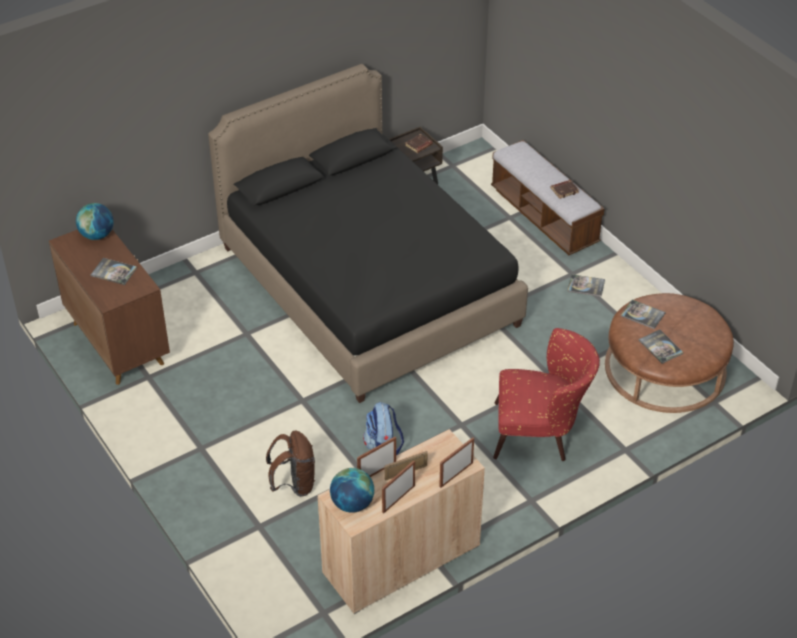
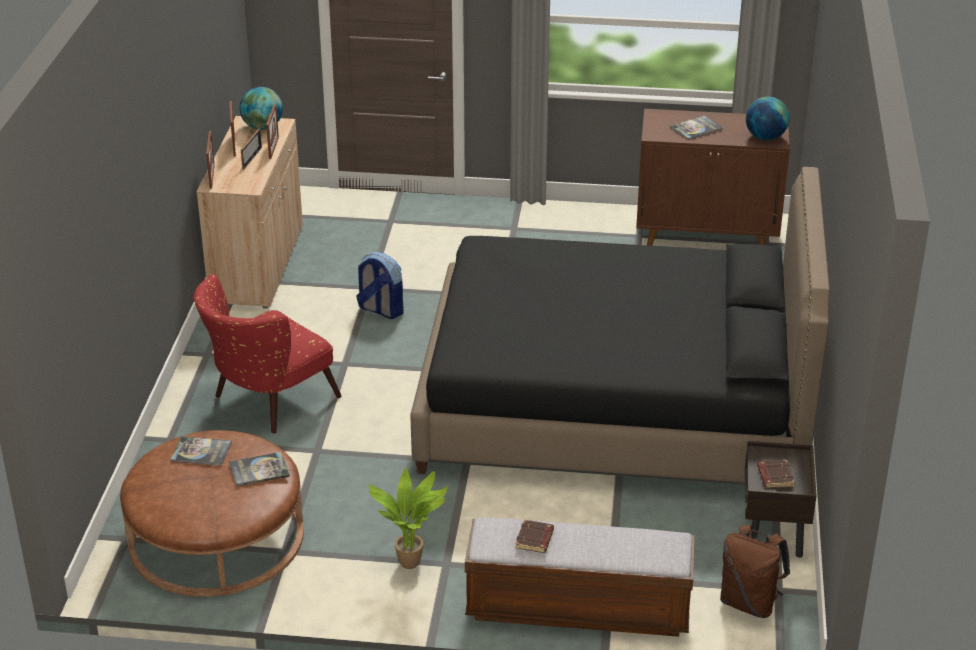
camera: 130 degrees right, 10 degrees down
brown backpack [266,431,315,497] -> brown backpack moved to [720,525,790,618]
book [567,274,605,297] -> potted plant [369,468,448,569]

